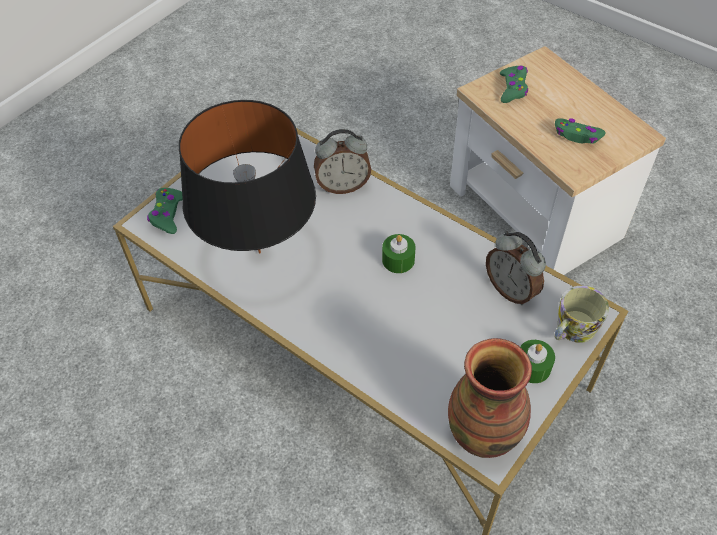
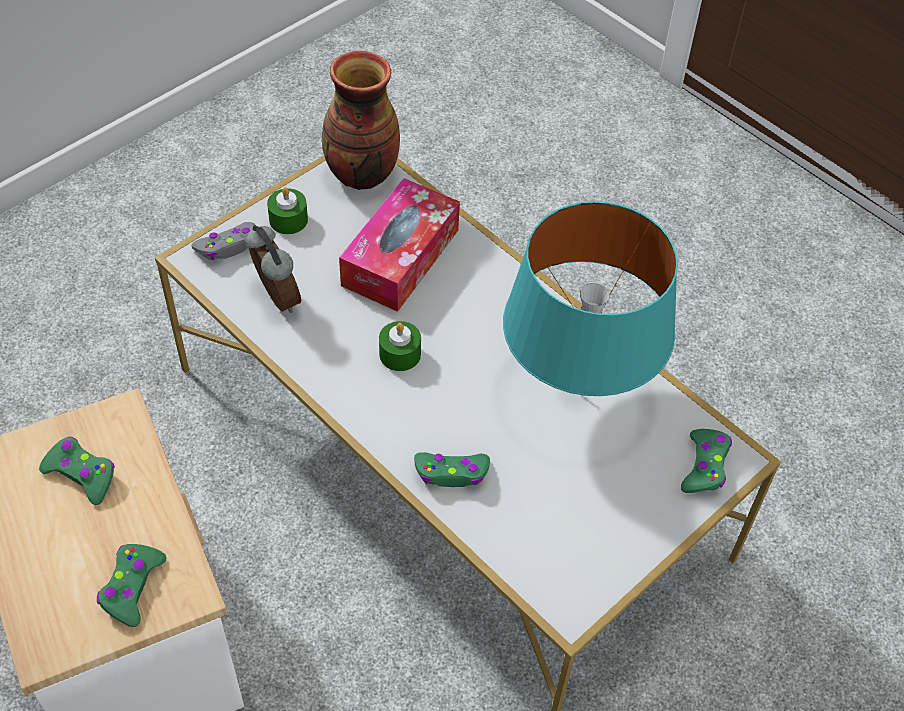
camera: 175 degrees left, 0 degrees up
black table lamp [179,100,316,254] -> turquoise table lamp [503,201,678,396]
alarm clock [314,129,371,194] -> green game controller [414,452,490,487]
mug [555,286,609,343] -> grey game controller [191,222,255,260]
none -> tissue box [339,178,460,312]

